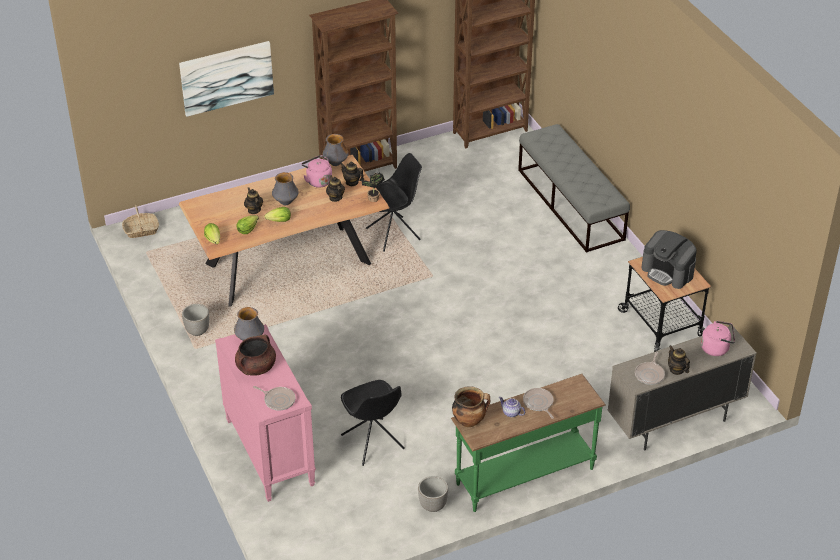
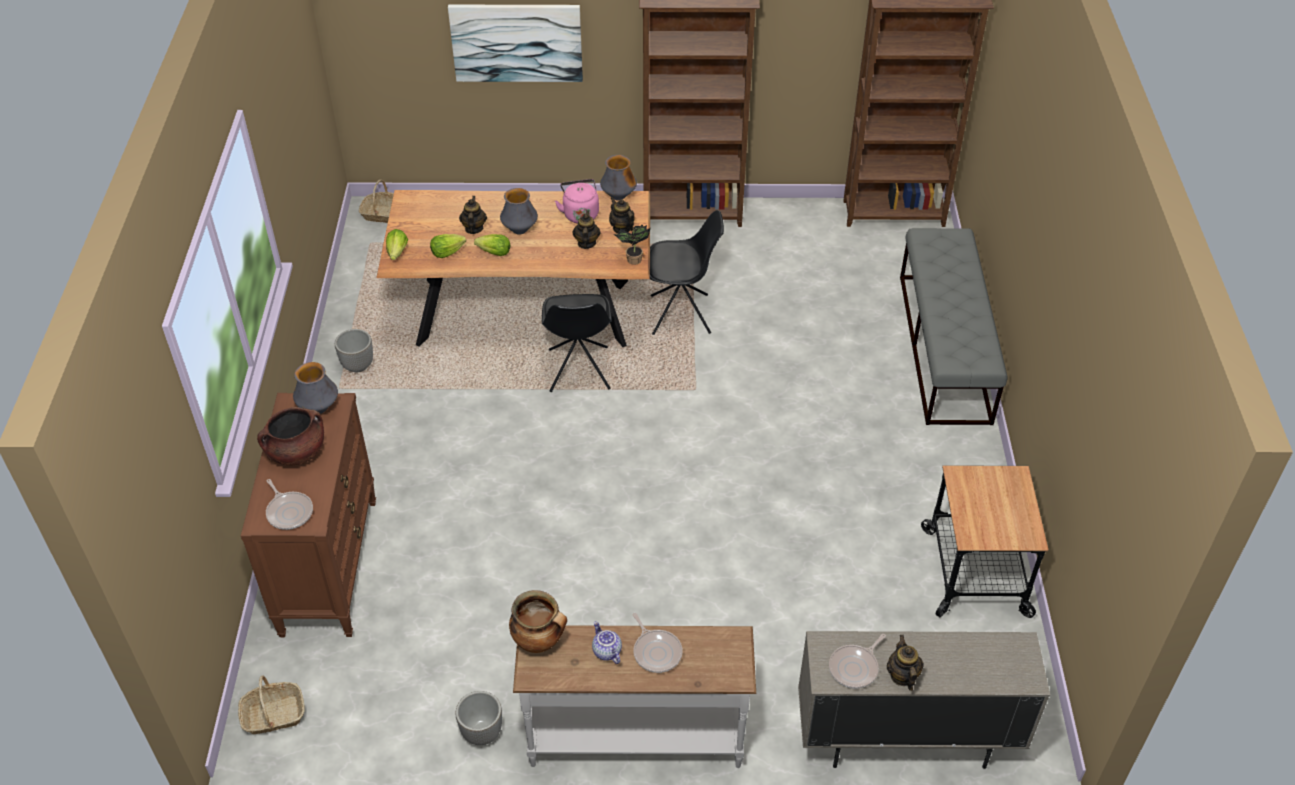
camera: 25 degrees right, 5 degrees up
pink dresser [215,324,316,502] -> brown dresser [241,393,376,637]
black chair [341,380,405,466] -> black chair moved to [542,294,612,392]
green console table [451,374,606,512] -> white console table [513,625,756,768]
frying pan [523,388,554,419] -> frying pan turned 150 degrees clockwise [632,613,683,673]
coffee machine [641,230,697,289] -> none
pink kettle [701,321,735,356] -> none
none -> basket [238,675,305,734]

